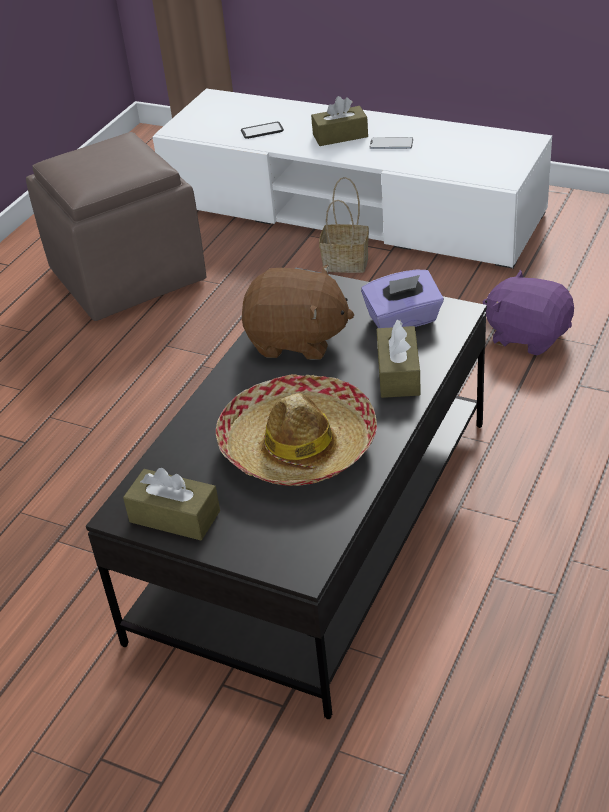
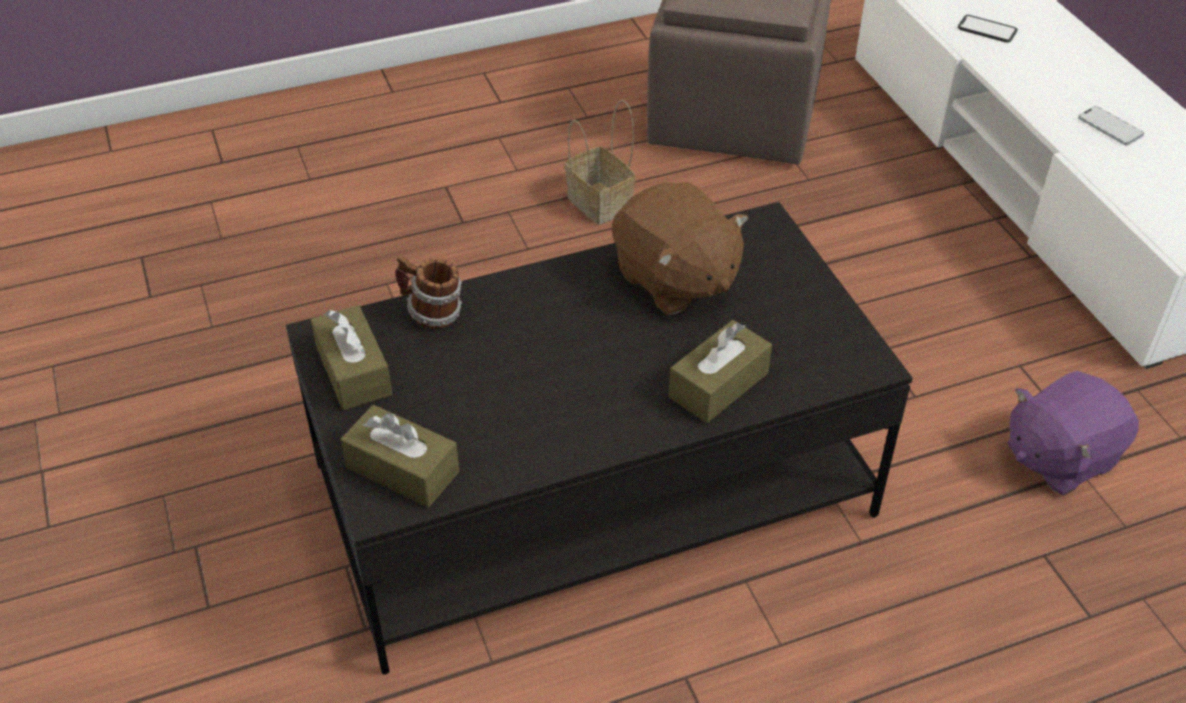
camera: 40 degrees right, 5 degrees up
hat [216,374,377,486] -> none
brown tissue box [311,96,368,146] -> brown tissue box moved to [341,405,459,507]
basket [319,177,369,273] -> basket moved to [565,100,635,225]
purple tissue box [361,270,444,328] -> none
purple plush toy [483,270,574,355] -> purple plush toy turned 105 degrees counterclockwise [1007,371,1139,496]
none -> mug [395,255,462,329]

